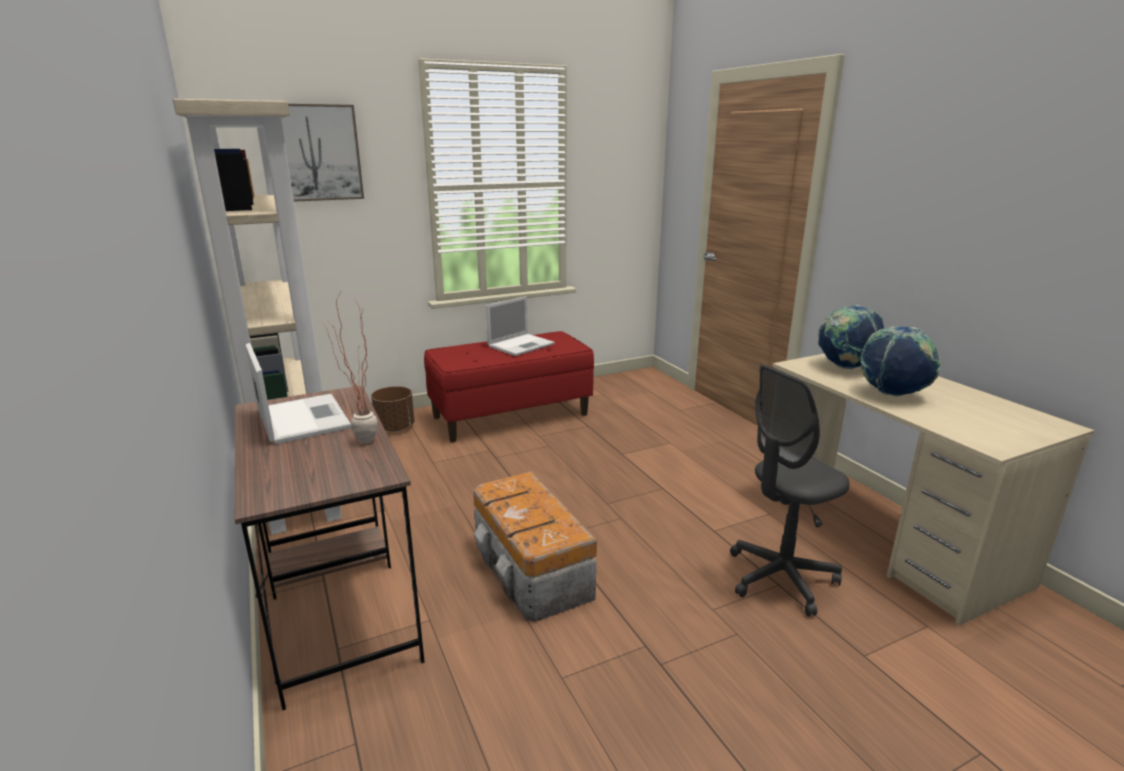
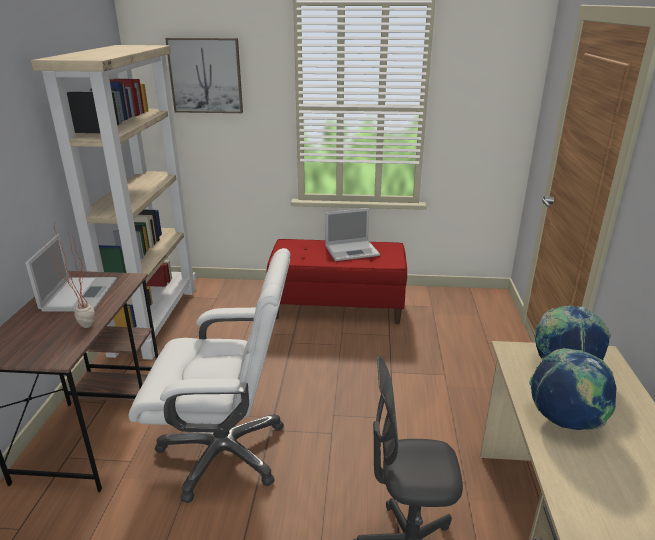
camera: 30 degrees right, 5 degrees up
brown planter [371,386,415,431] -> none
storage box [473,472,597,622] -> white office chair [128,248,291,503]

